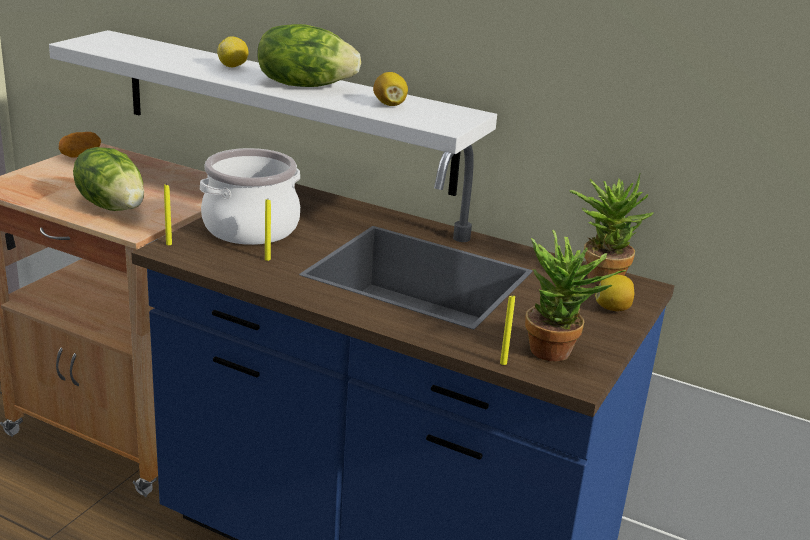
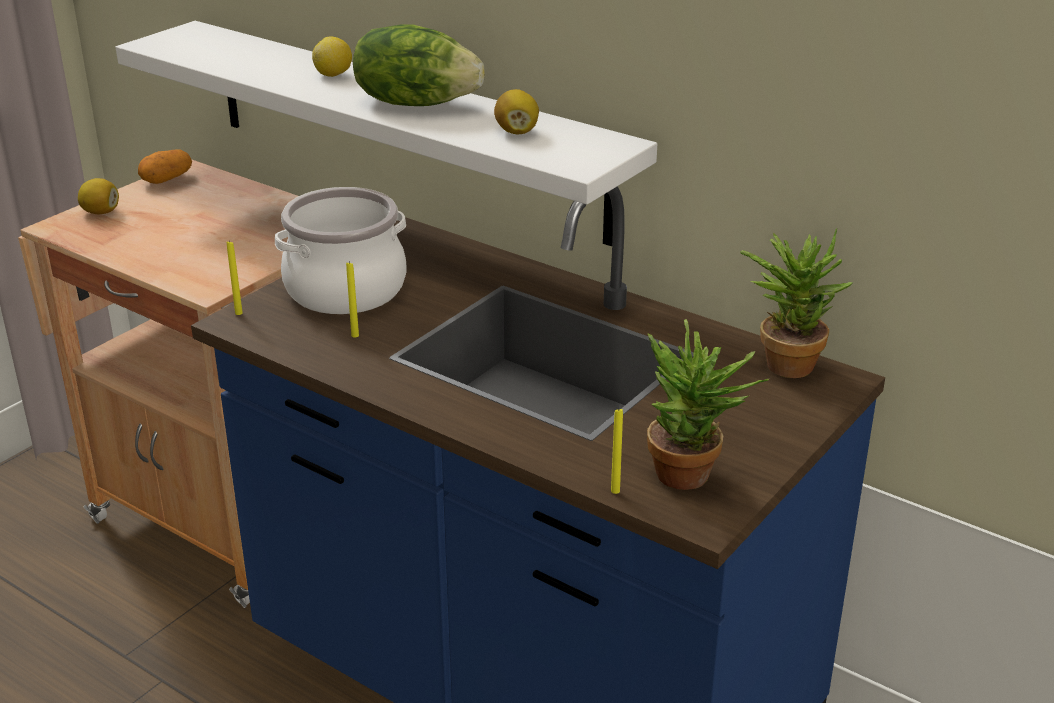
camera: 10 degrees right, 5 degrees up
lettuce [73,147,144,211] -> none
lemon [595,275,634,311] -> lemon moved to [78,178,119,214]

